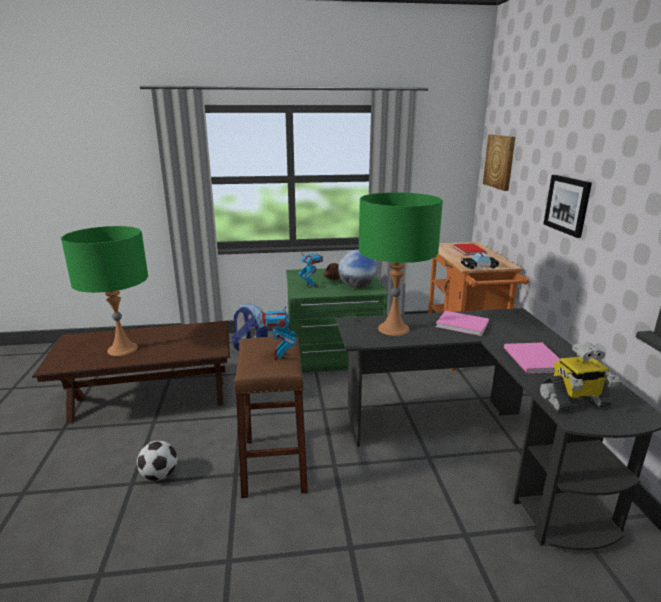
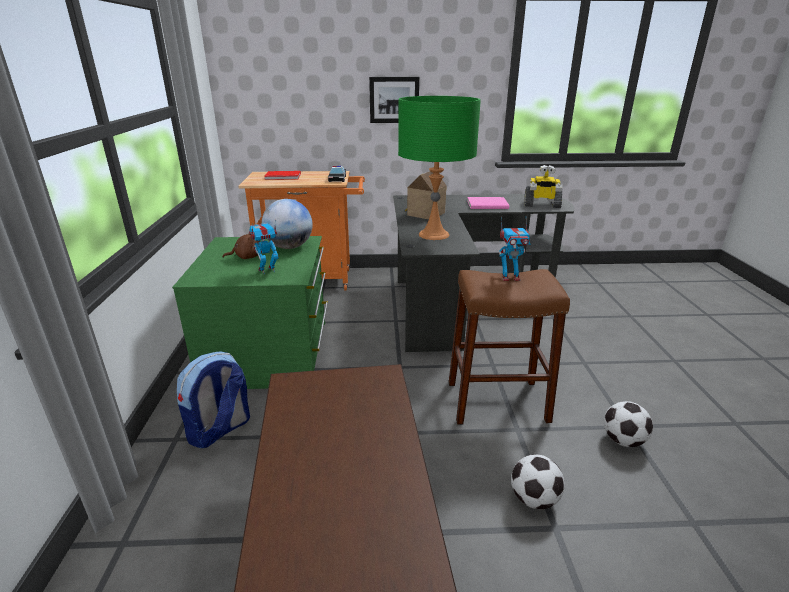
camera: 85 degrees left, 5 degrees up
green table lamp [61,226,148,356] -> none
pink book [436,311,489,336] -> toy house [405,171,447,219]
picture [483,135,515,191] -> none
toy robot [539,342,620,412] -> toy robot turned 105 degrees clockwise [524,165,562,208]
none -> football [604,401,653,447]

